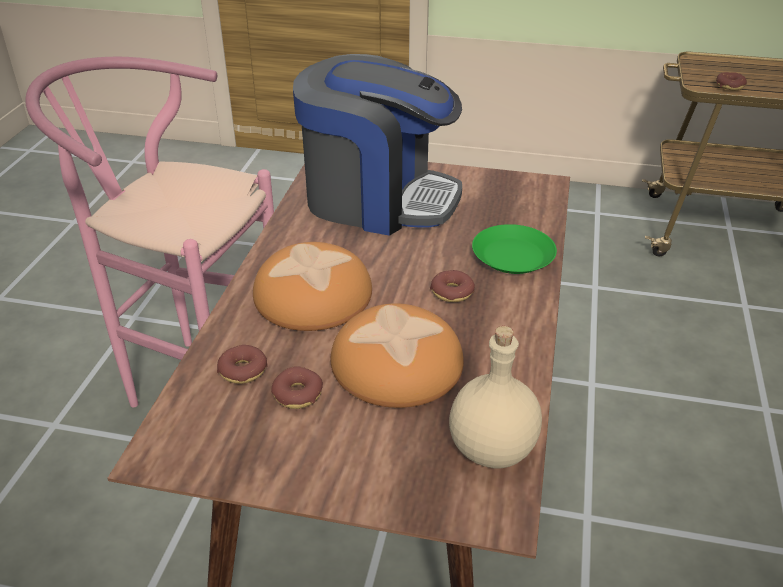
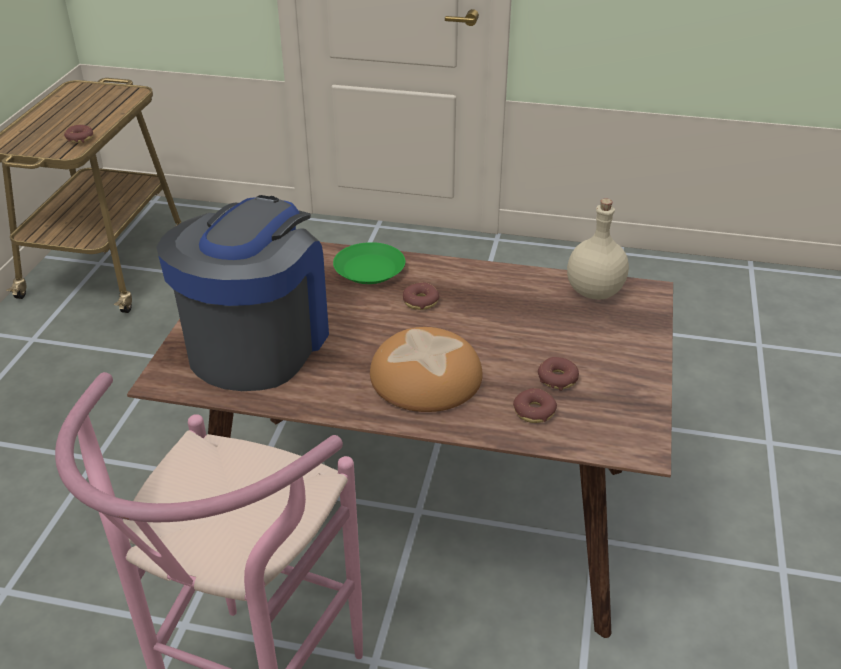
camera: 90 degrees left, 0 degrees up
bread [330,303,464,408] -> none

